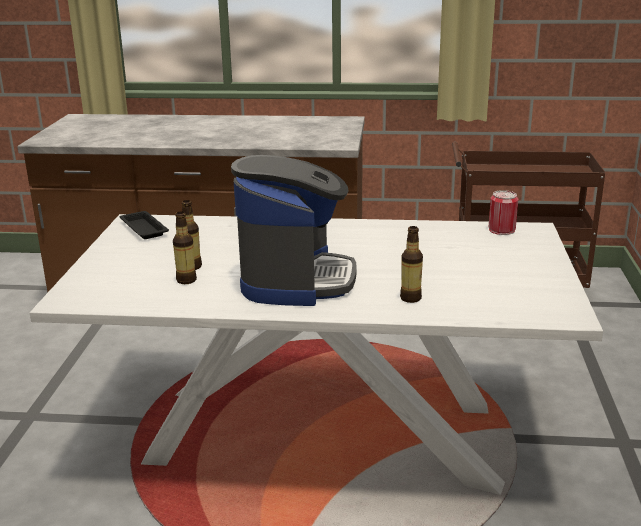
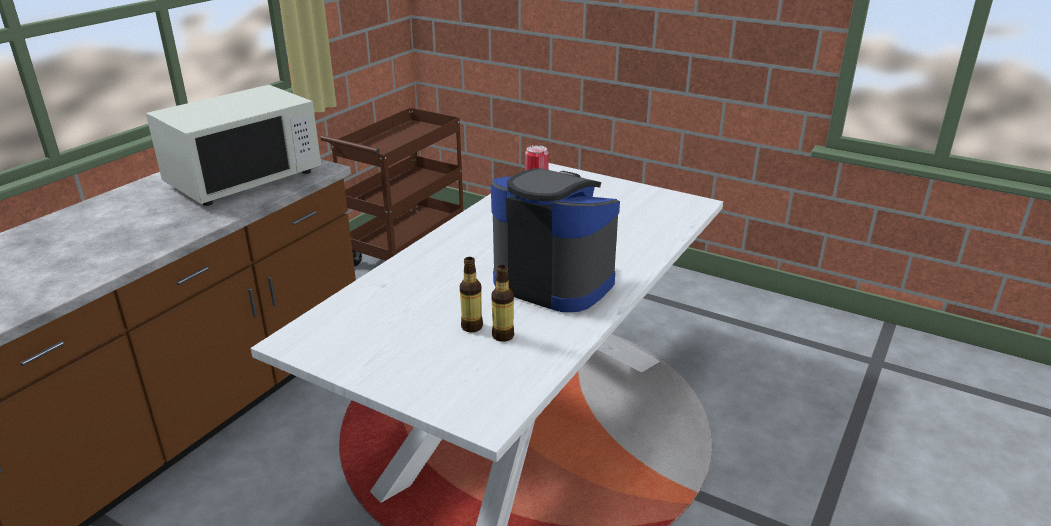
camera: 65 degrees left, 5 degrees up
black tray [120,211,169,239] -> none
bottle [400,226,423,303] -> none
none -> white microwave [146,85,321,206]

